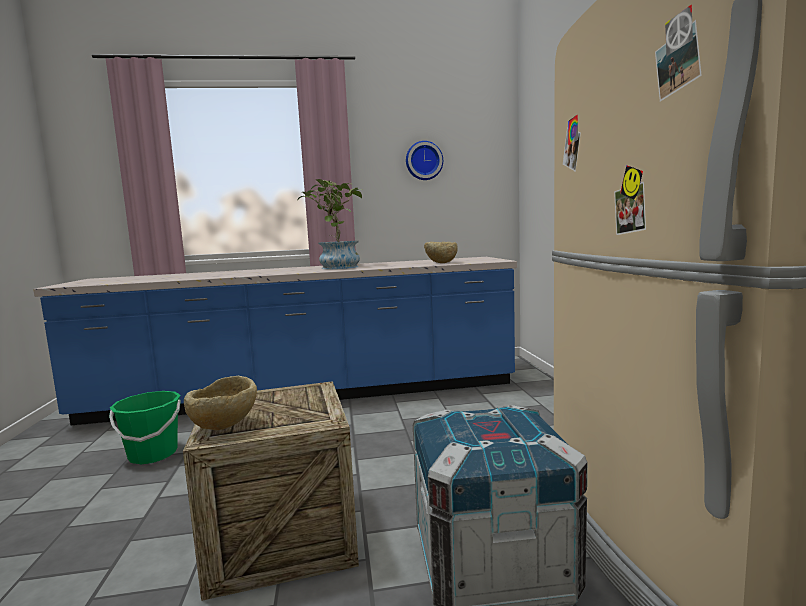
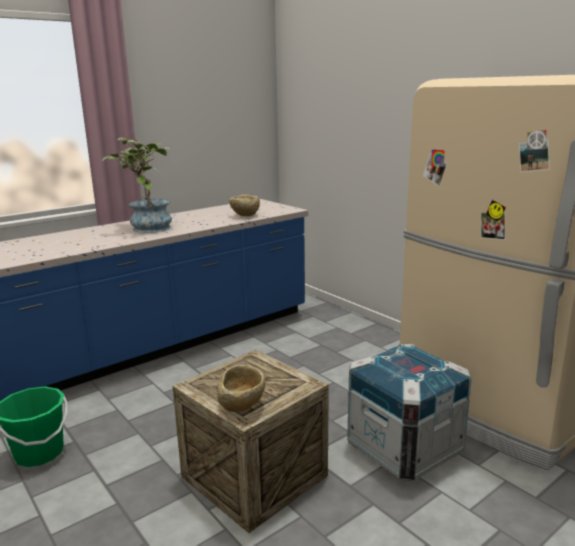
camera: 30 degrees left, 10 degrees up
wall clock [406,141,443,180] -> none

